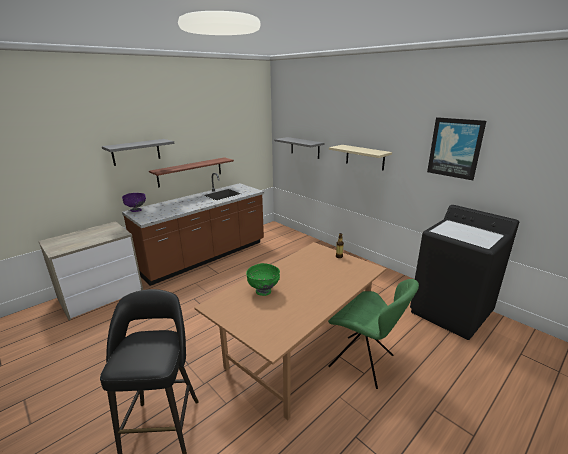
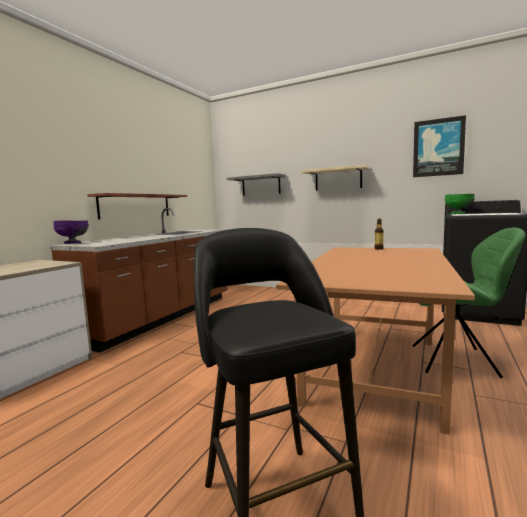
camera: 20 degrees left, 15 degrees down
grey shelf [102,139,174,166] -> none
green bowl [246,263,280,296] -> green bowl moved to [445,194,475,214]

